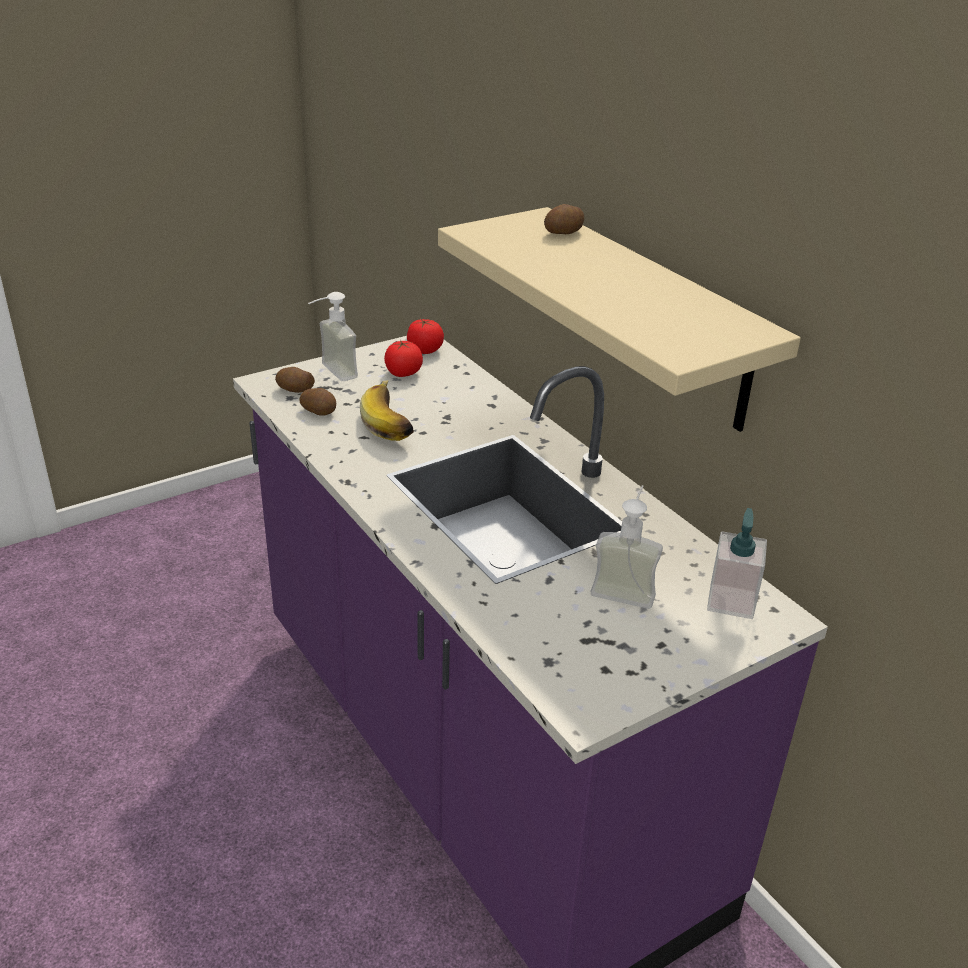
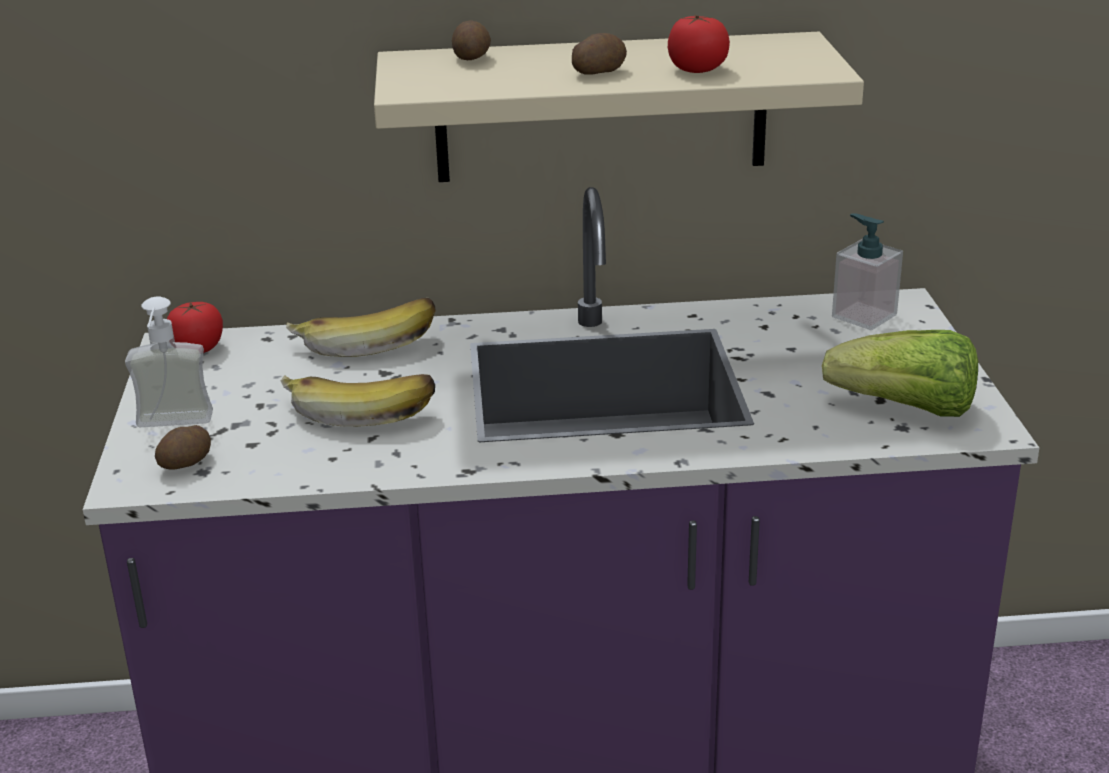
camera: 60 degrees left, 5 degrees down
potato [299,388,336,416] -> potato moved to [572,33,627,75]
tomato [384,340,423,377] -> tomato moved to [668,15,730,73]
soap dispenser [590,485,663,609] -> none
none -> banana [286,298,436,357]
none -> lettuce [822,330,978,417]

